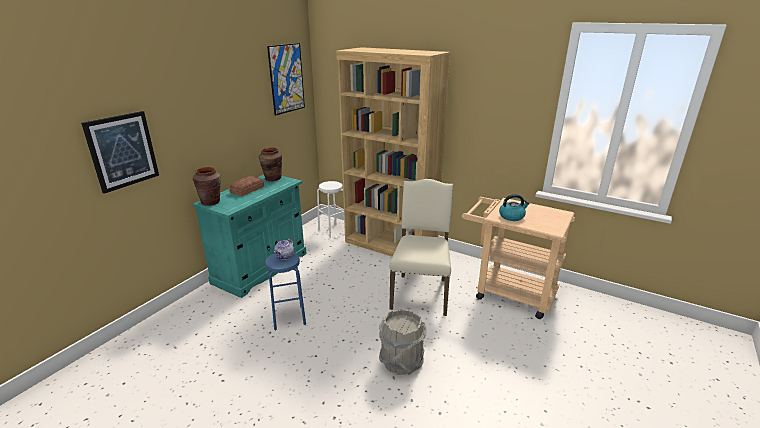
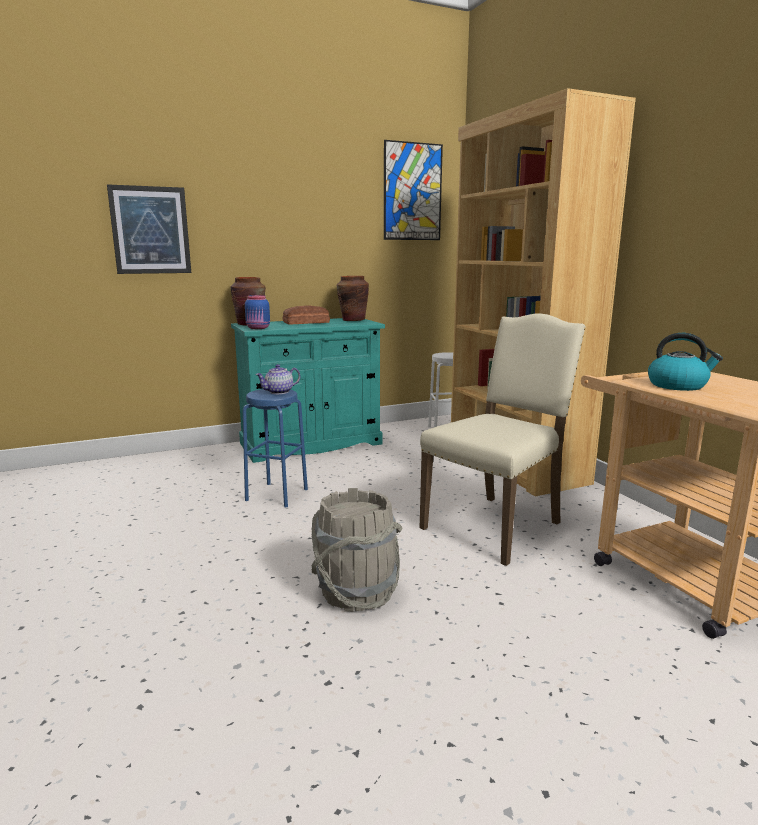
camera: 35 degrees right, 10 degrees down
none -> blue jar [245,295,270,329]

